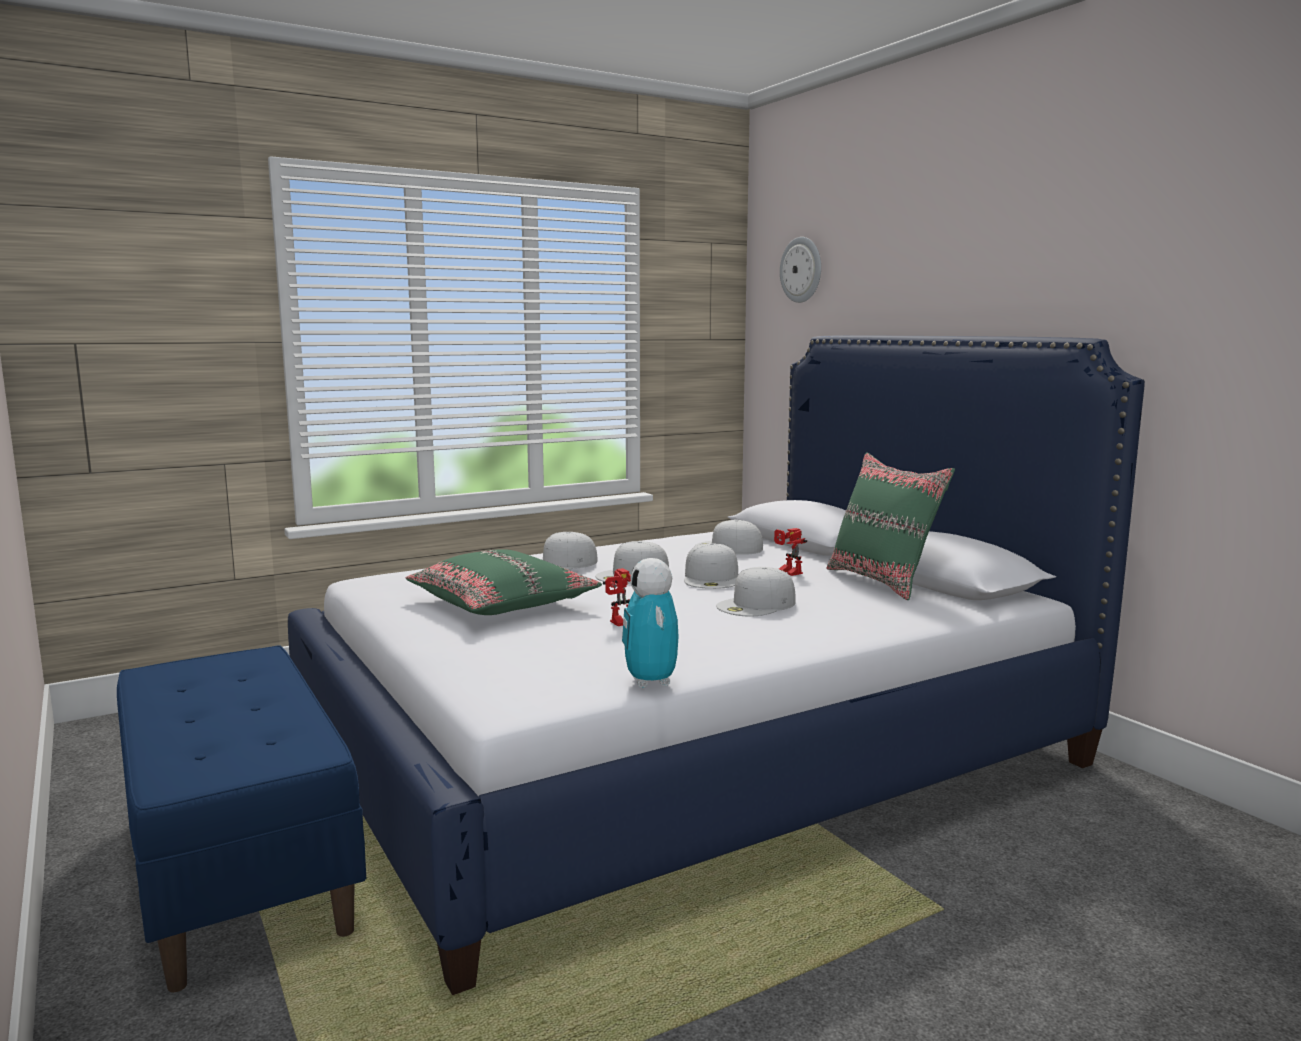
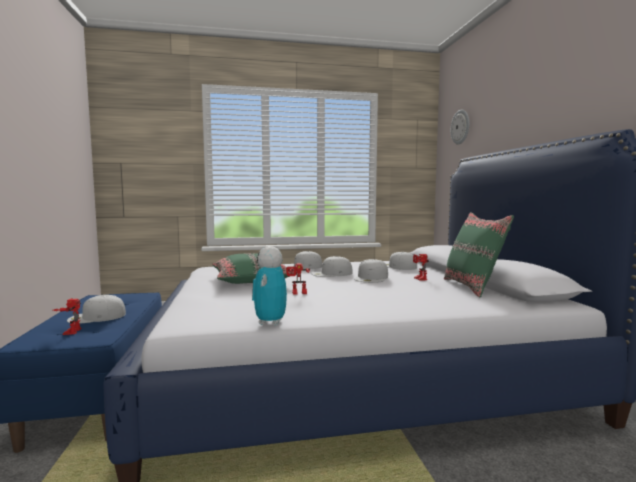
camera: 20 degrees right, 5 degrees down
white cap [716,567,796,617] -> white cap moved to [67,295,126,323]
none -> toy robot [53,298,81,335]

